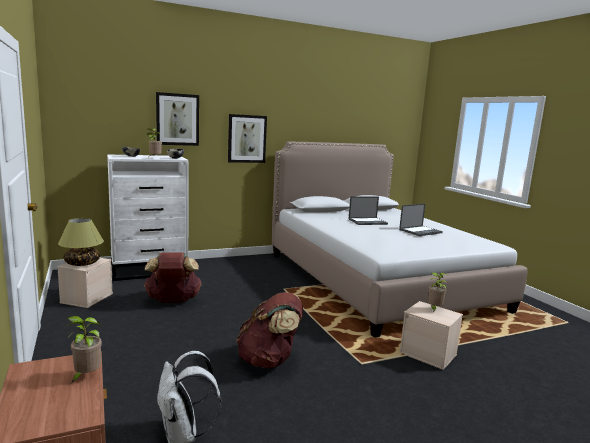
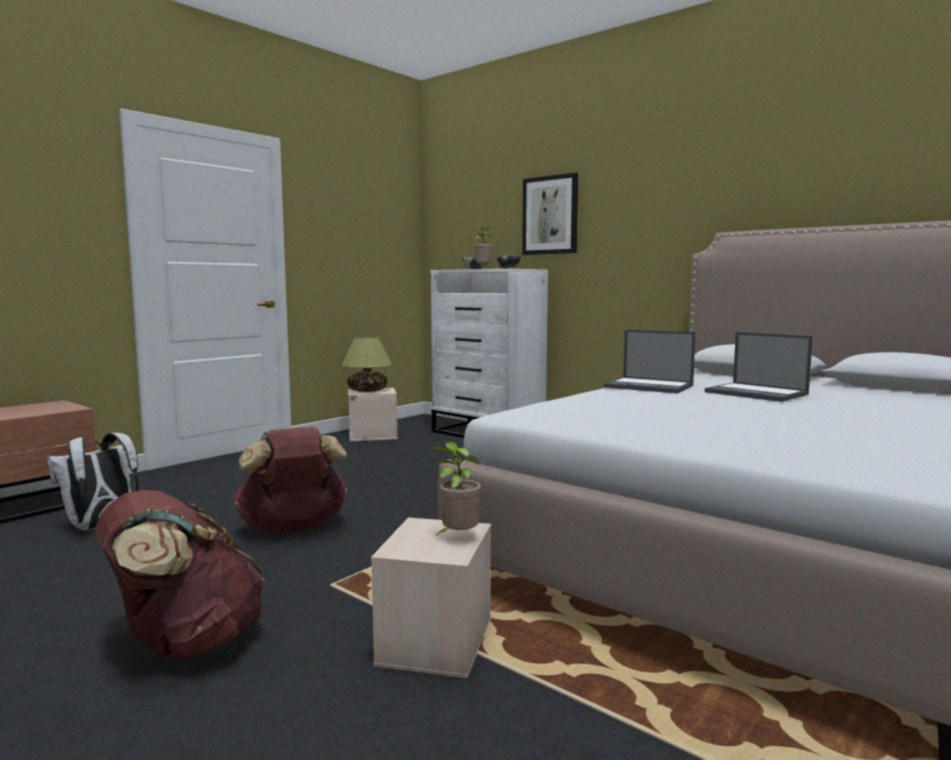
camera: 65 degrees right, 5 degrees down
potted plant [64,316,102,383] -> none
brown backpack [144,252,202,303] -> brown backpack moved to [95,490,265,659]
picture [228,114,267,163] -> none
laptop [399,204,443,236] -> laptop moved to [604,330,696,394]

